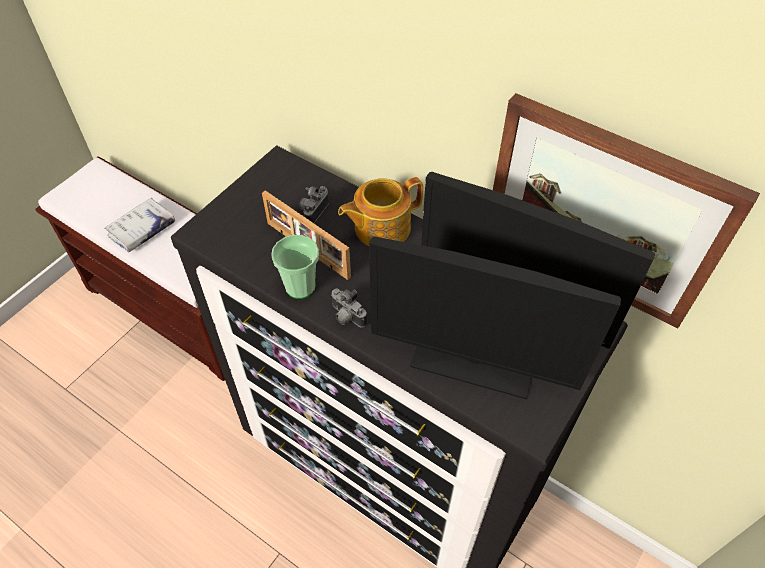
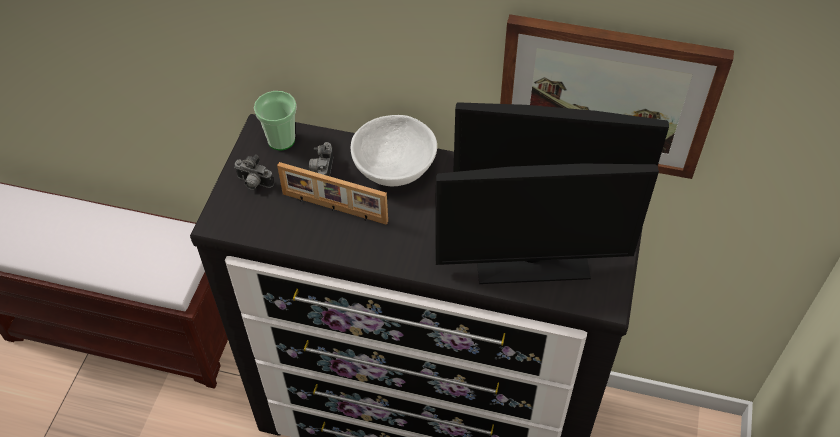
camera: 20 degrees left, 0 degrees up
white book [104,198,175,252] -> none
cup [271,235,319,299] -> cup moved to [254,91,297,150]
camera [331,288,367,327] -> camera moved to [234,155,274,190]
teapot [338,177,423,246] -> white bowl [351,115,437,186]

